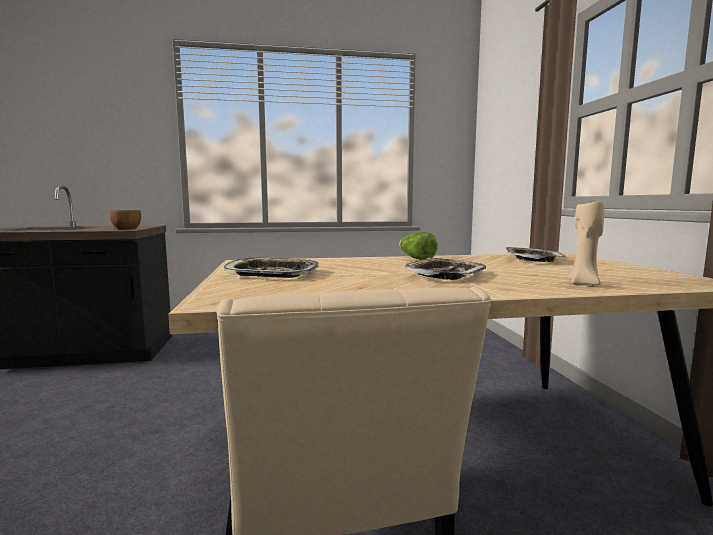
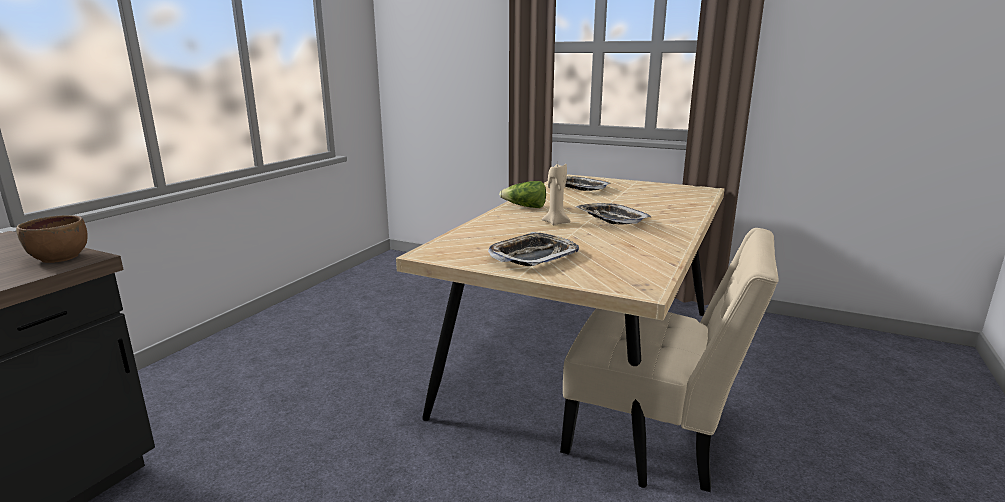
camera: 55 degrees left, 10 degrees up
beige candle [567,201,605,285] -> beige candle moved to [541,163,570,225]

